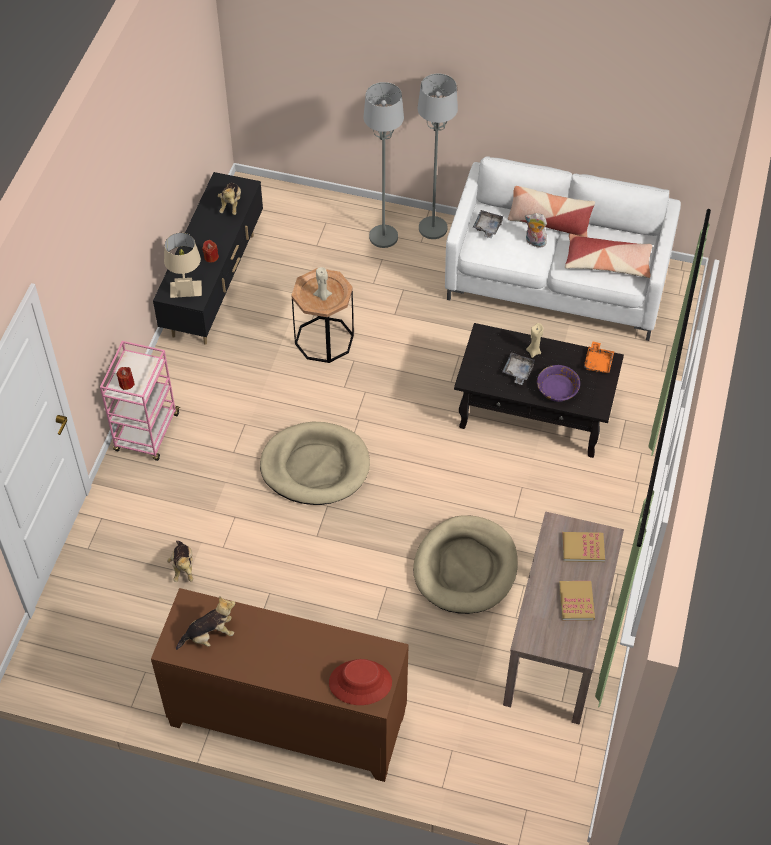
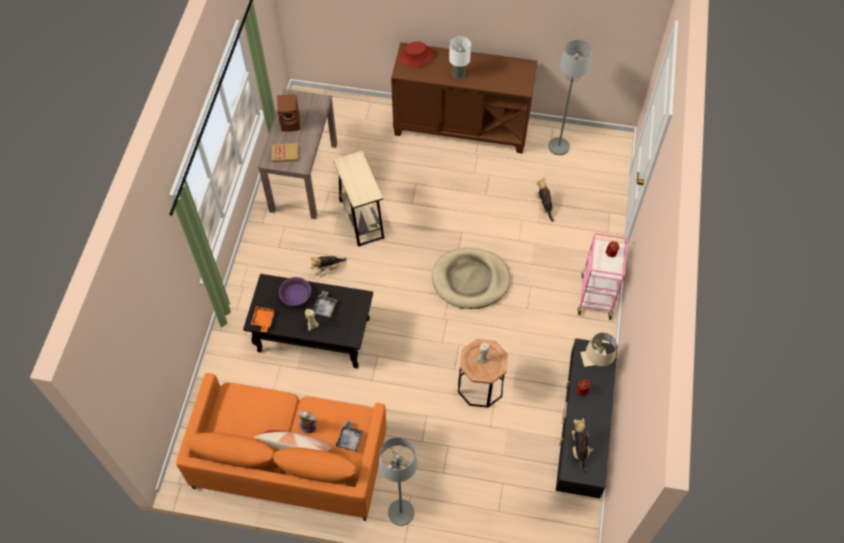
camera: 175 degrees right, 5 degrees up
plush toy [176,596,235,650] -> plush toy moved to [310,256,347,275]
grey floor lamp [364,82,404,248] -> grey floor lamp moved to [548,40,592,155]
beige dog bed [413,515,518,614] -> beige side table [333,151,384,247]
white sofa [445,156,681,341] -> orange sofa [176,373,386,521]
book [559,581,595,621] -> brown speaker [277,94,300,132]
pillow [565,234,652,278] -> none
none -> table lamp [449,36,471,79]

